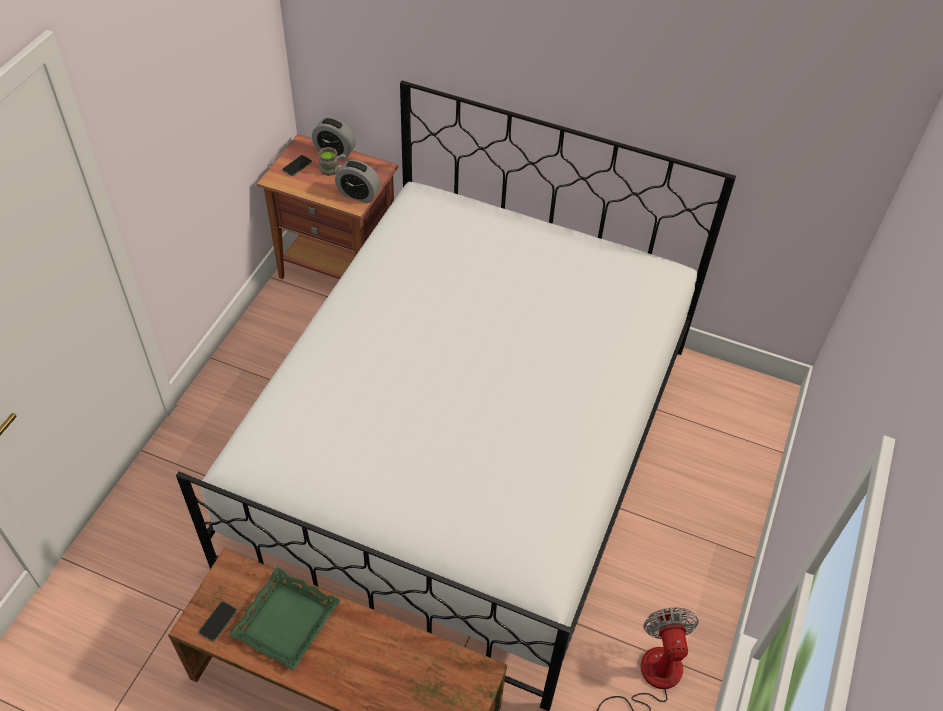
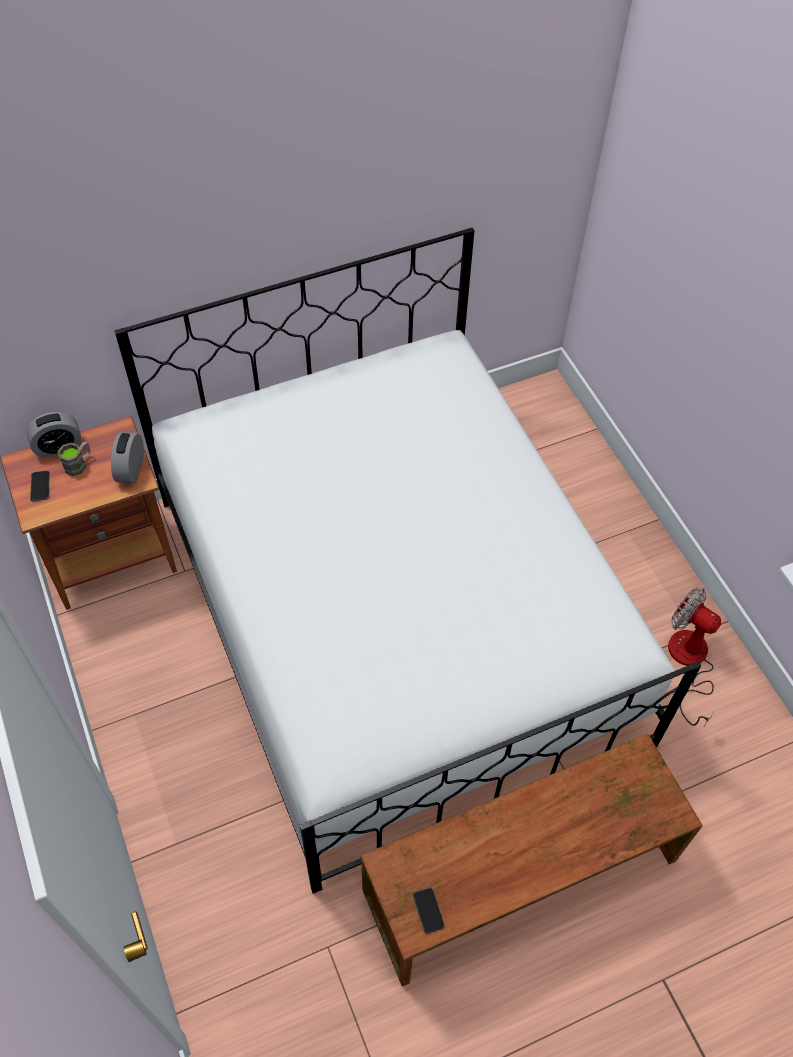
camera: 45 degrees left, 5 degrees up
green tray [228,567,340,671] -> none
alarm clock [335,160,381,203] -> alarm clock turned 120 degrees clockwise [111,432,144,484]

